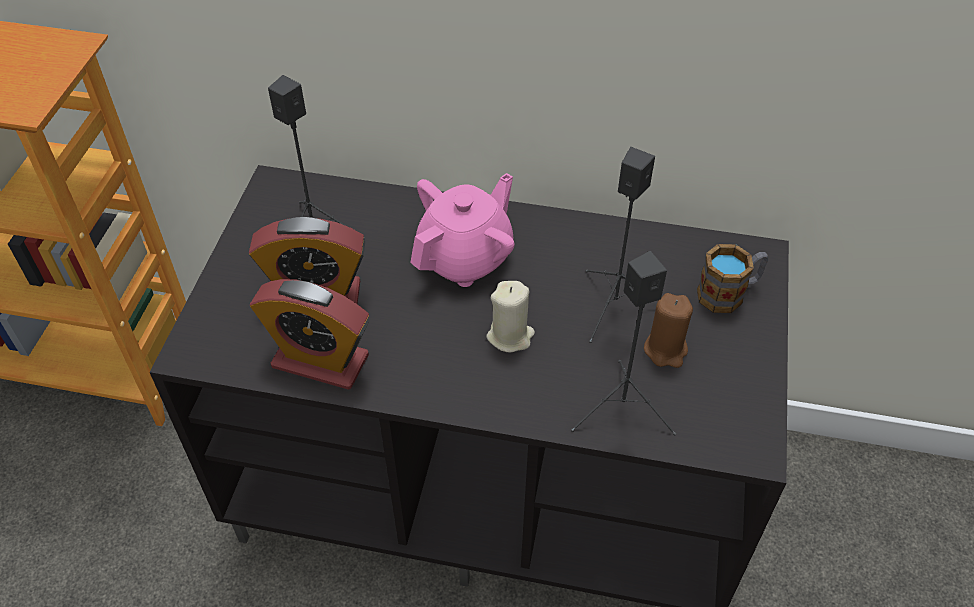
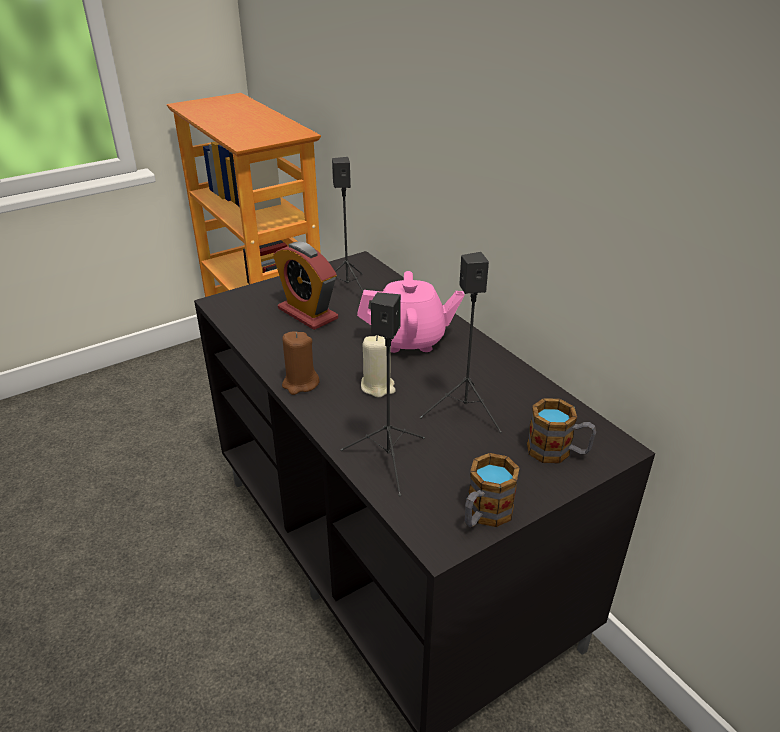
camera: 45 degrees right, 15 degrees down
alarm clock [250,279,370,390] -> none
brown candle [644,293,693,368] -> brown candle moved to [282,331,320,395]
none -> mug [465,453,519,527]

